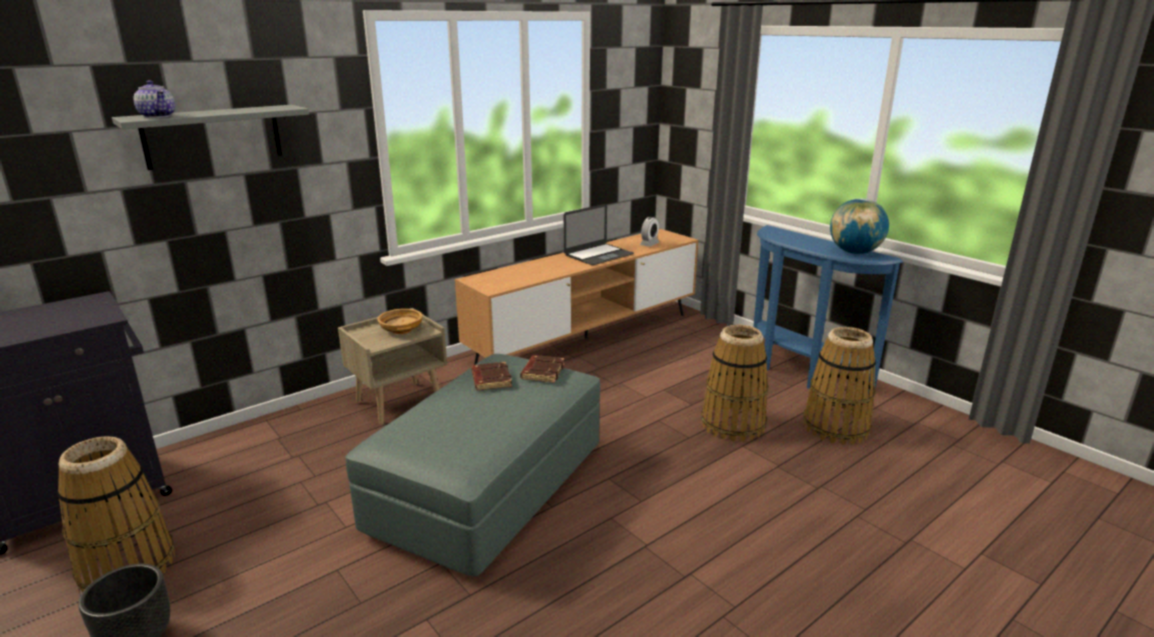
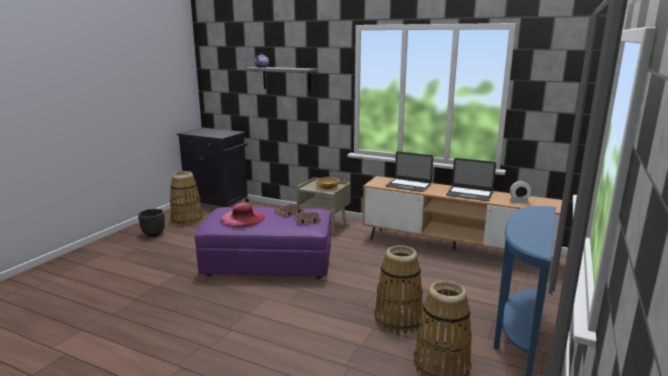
camera: 65 degrees right, 5 degrees down
grey ottoman [345,354,600,576] -> purple ottoman [195,207,331,279]
globe [830,198,889,254] -> none
none -> pink hat [220,203,265,227]
none -> laptop [386,151,433,192]

